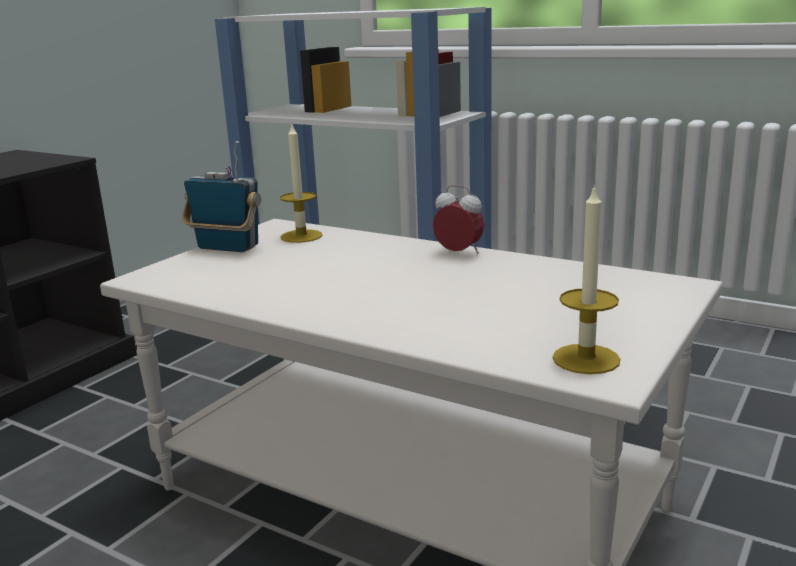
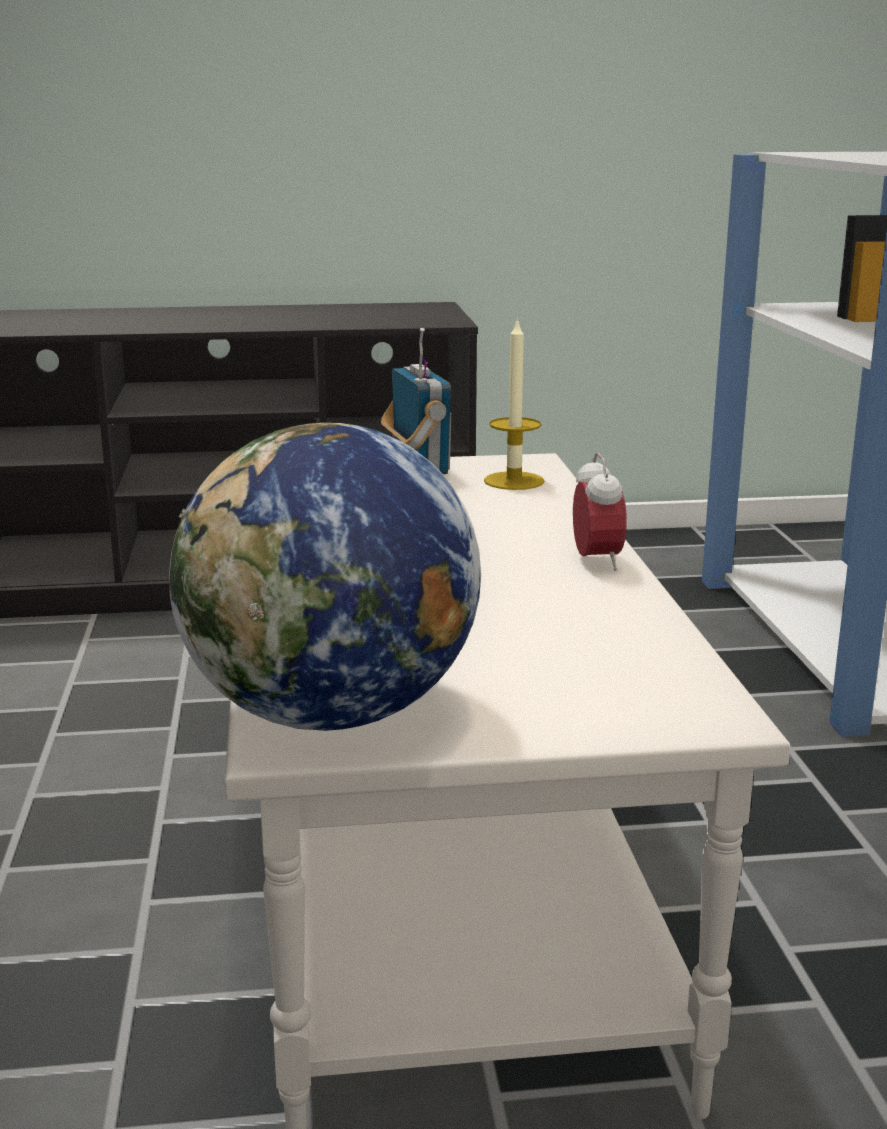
camera: 50 degrees right, 0 degrees up
candle [553,184,620,374] -> globe [169,423,481,731]

